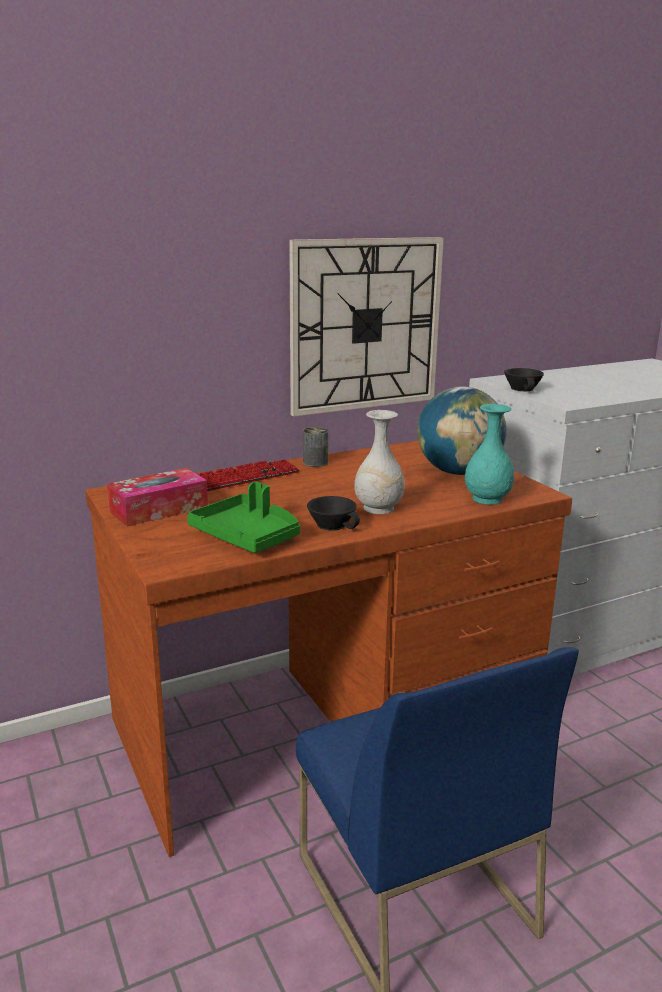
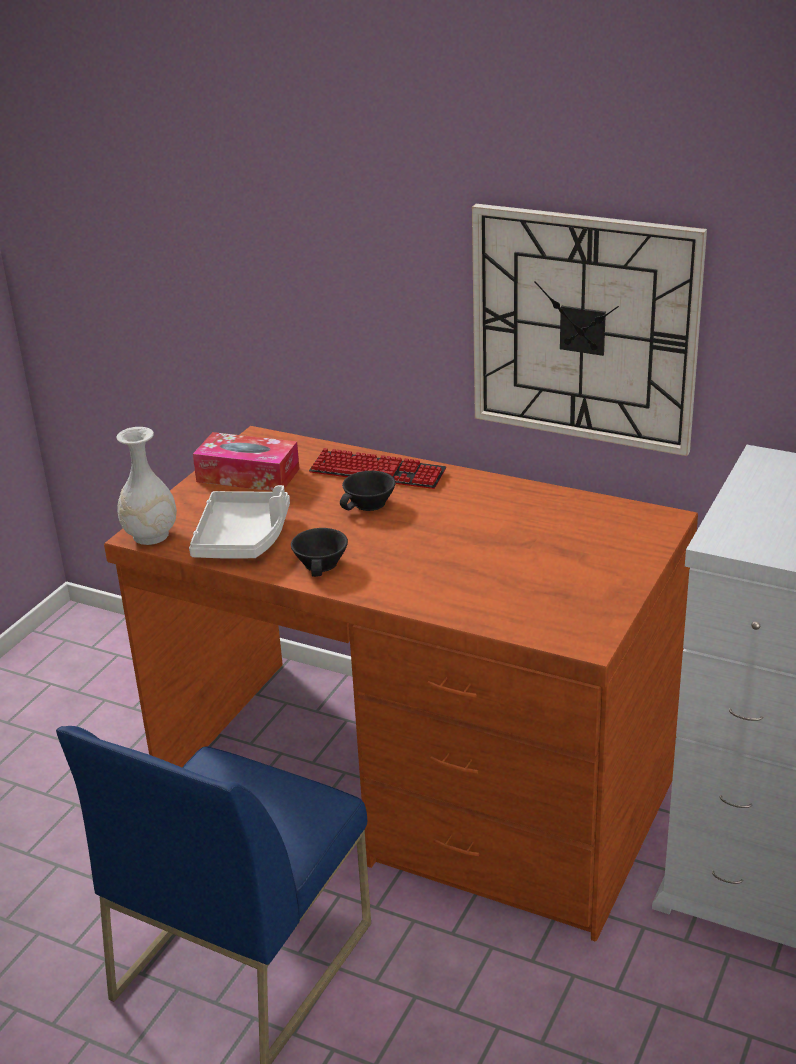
camera: 55 degrees right, 10 degrees up
green tray [187,482,300,553] -> grey tray [189,485,290,559]
can [303,427,328,467] -> none
white vase [354,410,405,514] -> white vase moved to [117,427,177,545]
globe [417,386,507,475] -> none
turquoise vase [465,404,514,505] -> none
black cup [504,368,544,391] -> black cup moved to [340,471,396,511]

